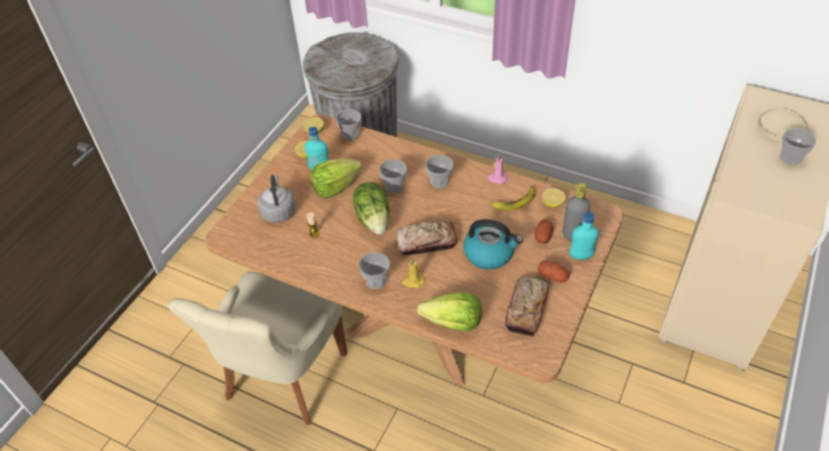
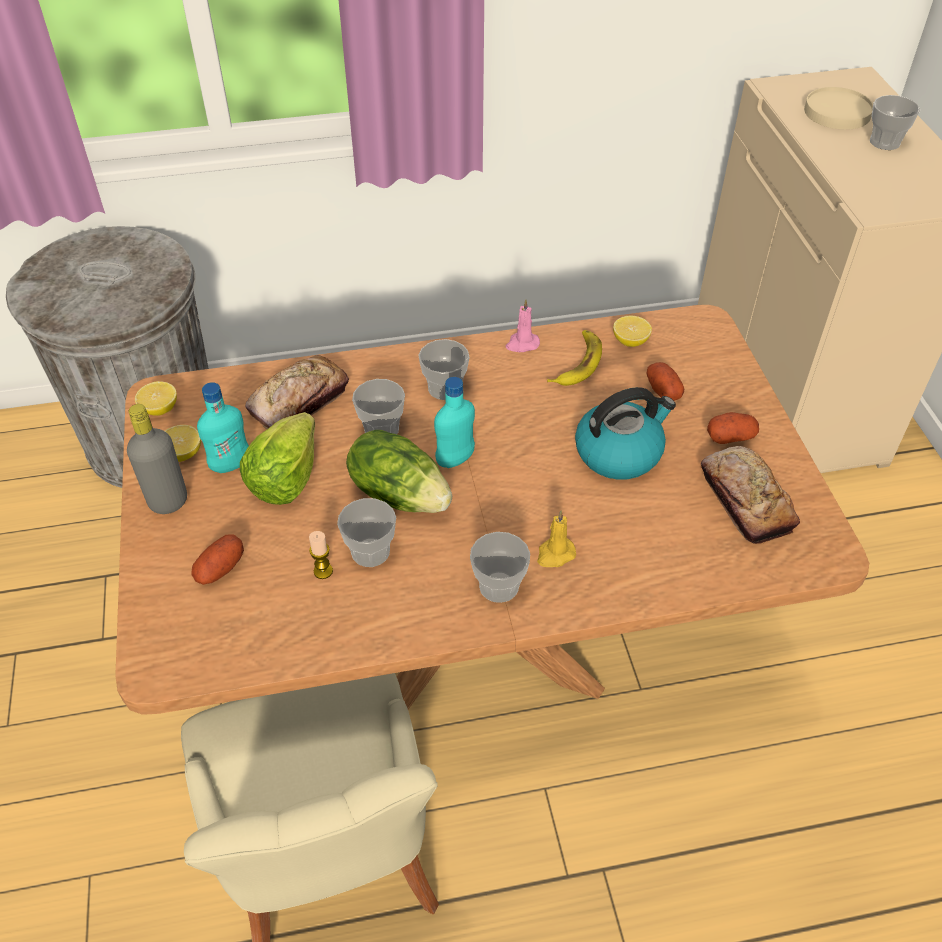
camera: 40 degrees left, 0 degrees up
grey kettle [257,175,296,223] -> potato [191,534,244,585]
cup [335,109,361,140] -> cup moved to [337,498,396,567]
bread [396,220,457,255] -> bread moved to [245,355,349,429]
lettuce [417,292,482,331] -> none
grey bottle [563,183,591,241] -> grey bottle moved to [127,404,187,514]
turquoise bottle [569,212,599,260] -> turquoise bottle moved to [434,377,475,468]

